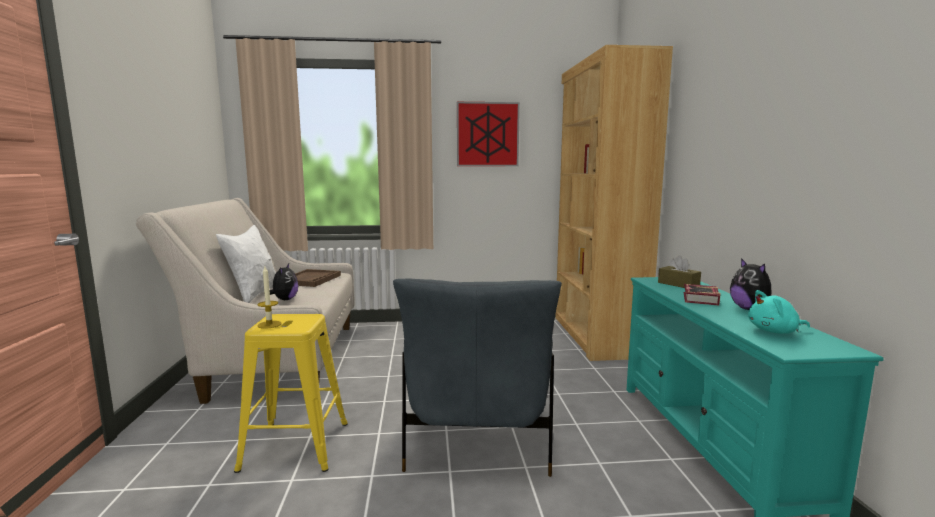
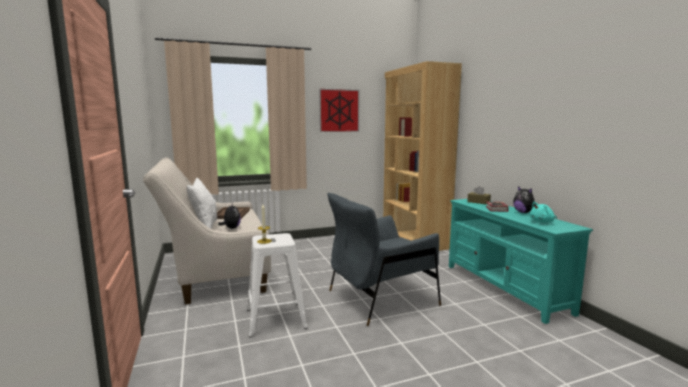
camera: 15 degrees left, 0 degrees up
yellow stool [234,314,348,473] -> white stool [247,233,308,338]
grey armchair [393,278,562,477] -> grey armchair turned 75 degrees clockwise [327,193,441,326]

